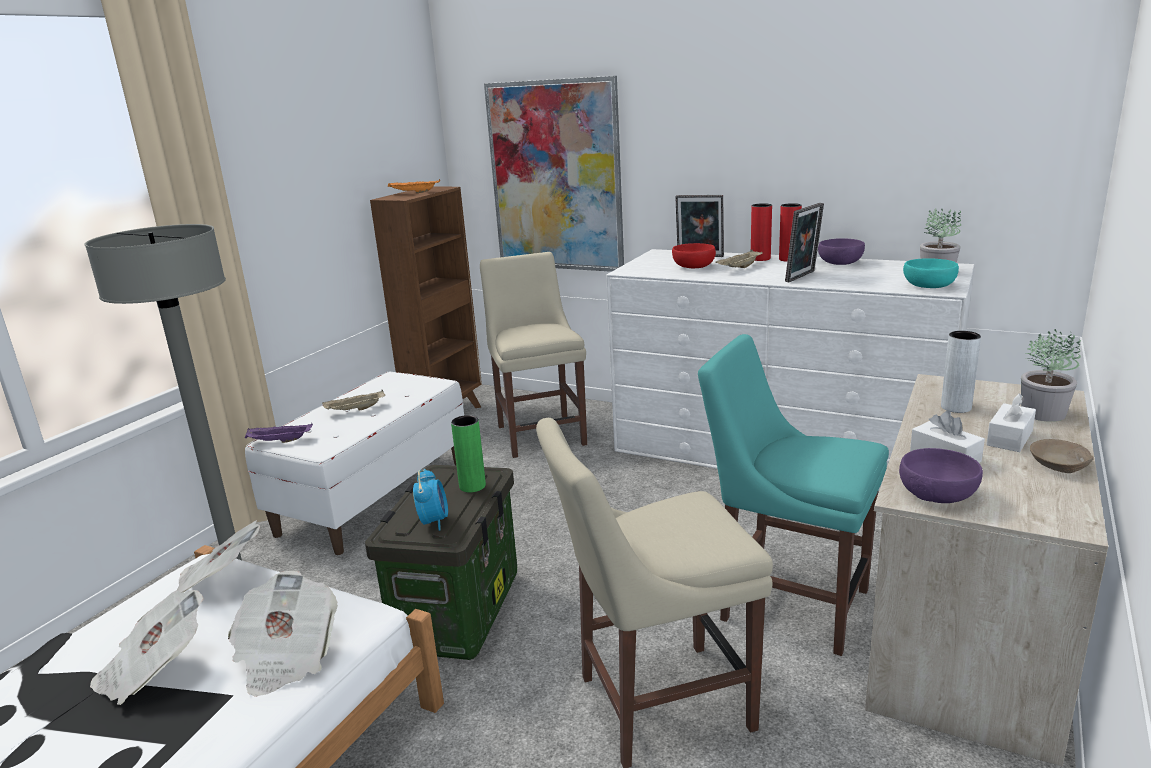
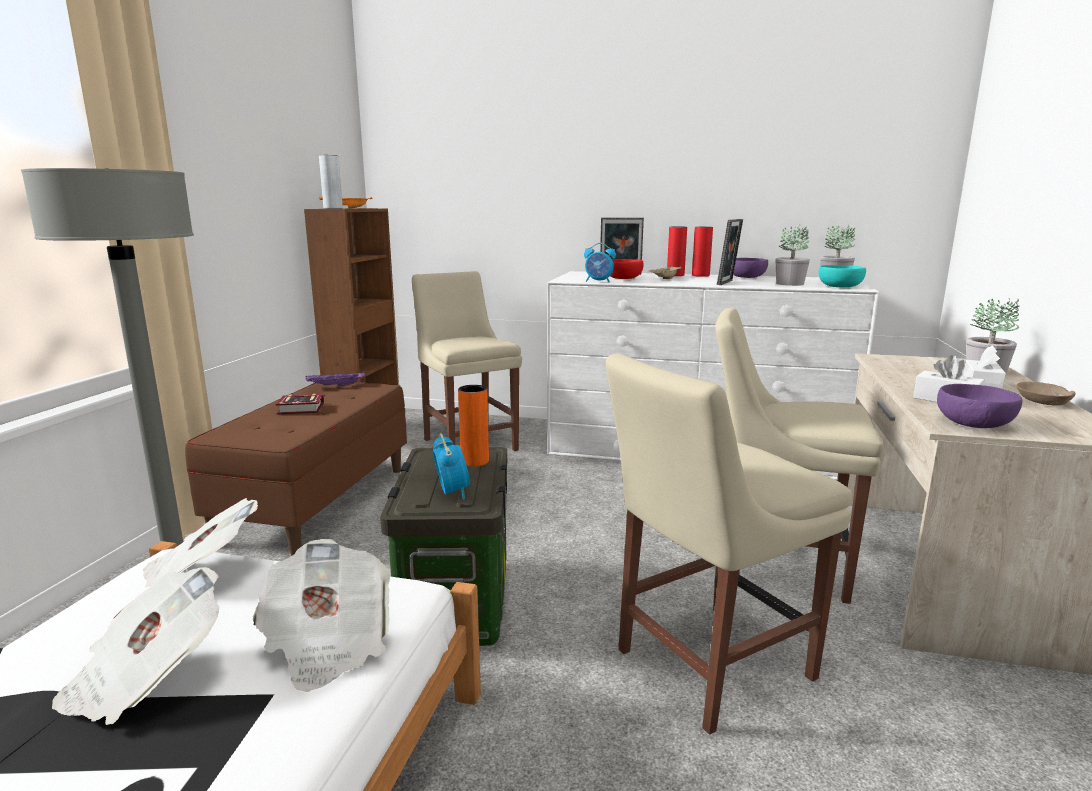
camera: 15 degrees left, 5 degrees down
white bench [245,372,464,555] -> brown bench [185,382,407,556]
purple tray [245,424,313,443] -> purple tray moved to [306,371,365,387]
beige tray [322,390,385,411] -> book [276,394,324,414]
green vase [451,415,486,492] -> orange vase [458,385,489,467]
picture [484,76,624,272] -> none
turquoise chair [698,334,889,656] -> beige chair [715,308,883,604]
grey vase [941,331,981,413] -> grey vase moved to [319,155,343,209]
none -> alarm clock [584,243,616,282]
none -> potted plant [775,224,810,286]

